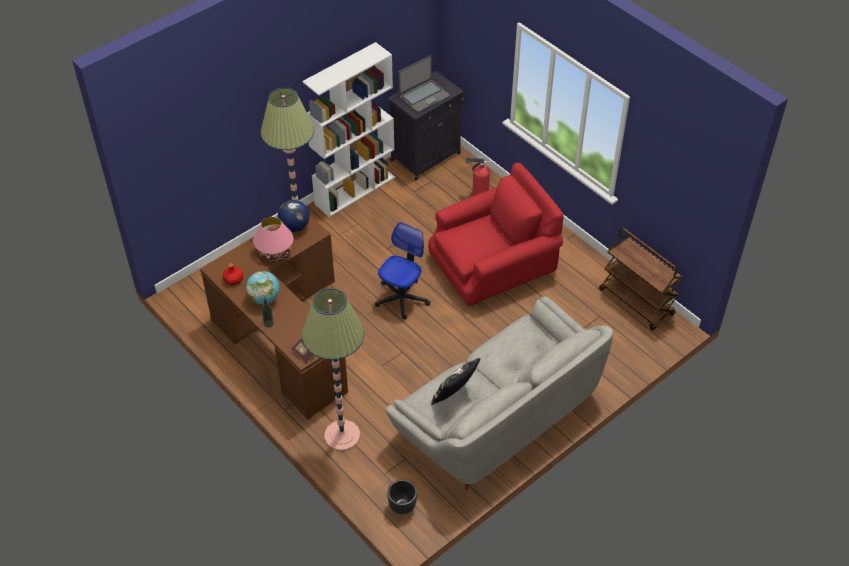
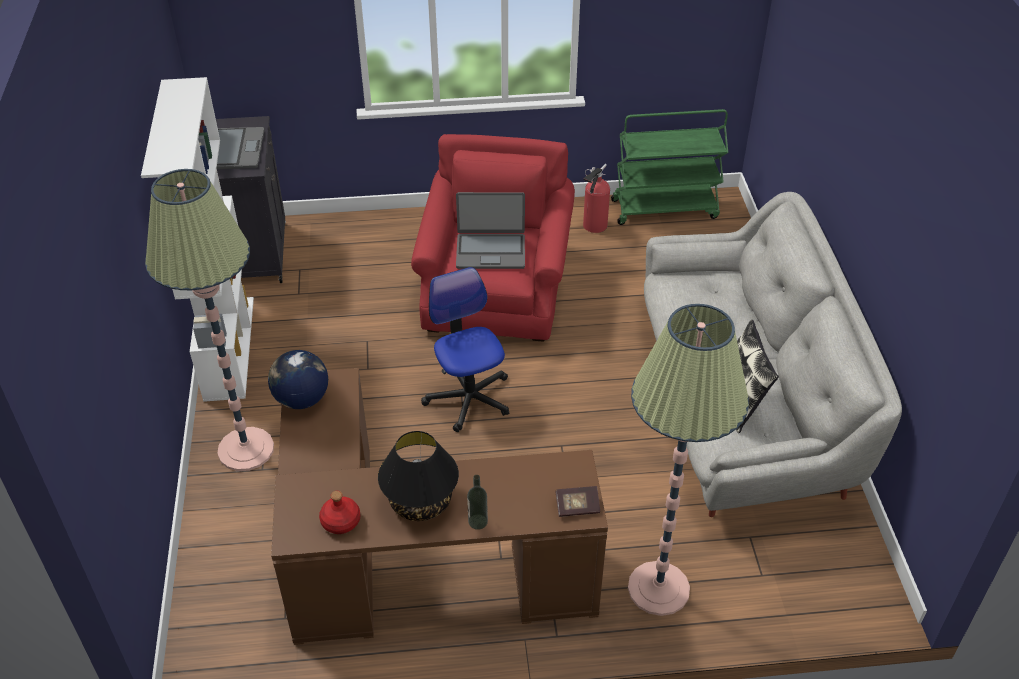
camera: 55 degrees left, 5 degrees down
globe [246,271,280,305] -> black table lamp [378,431,459,521]
pink table lamp [253,217,293,262] -> none
black planter [387,479,417,514] -> none
fire extinguisher [465,157,492,196] -> fire extinguisher moved to [583,164,610,233]
brown cart [599,227,683,331] -> green cart [611,109,728,225]
none -> laptop [456,192,525,269]

